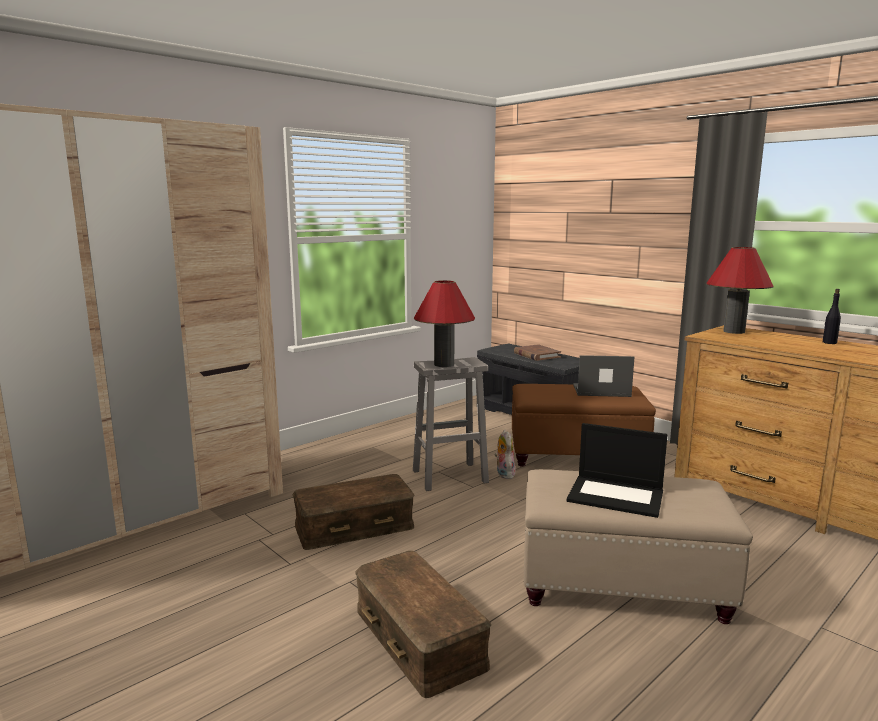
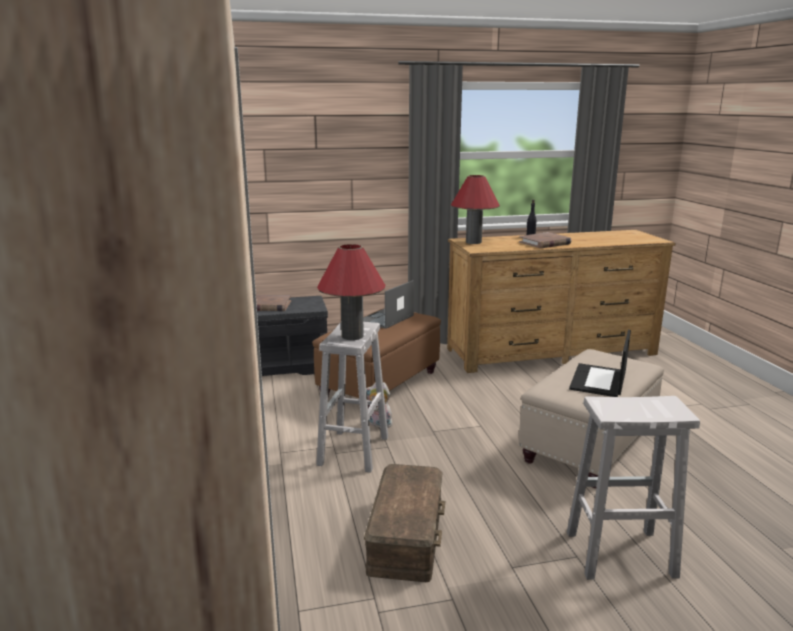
camera: 60 degrees left, 5 degrees up
brown storage box [355,551,491,698] -> white stool [567,396,700,580]
laptop [567,423,667,518] -> laptop turned 150 degrees clockwise [569,330,631,397]
none -> brown book [519,232,572,248]

